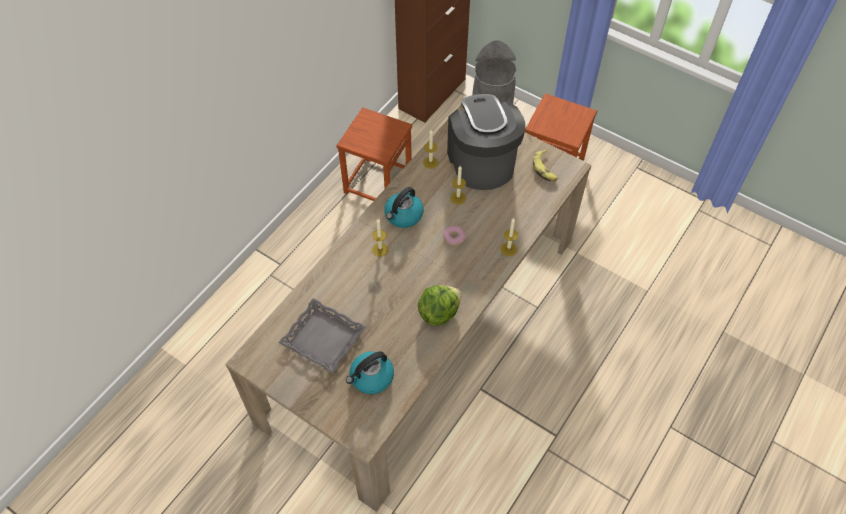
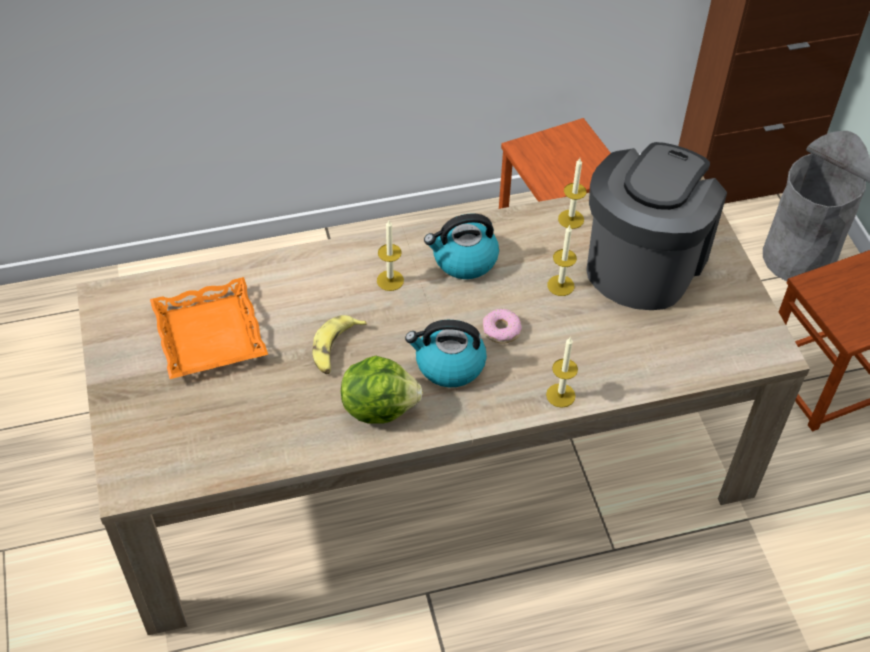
camera: 40 degrees right, 5 degrees down
grey tray [278,298,367,373] -> orange tray [150,277,268,379]
kettle [346,352,394,394] -> kettle moved to [405,320,487,387]
banana [533,149,558,181] -> banana moved to [312,315,367,374]

